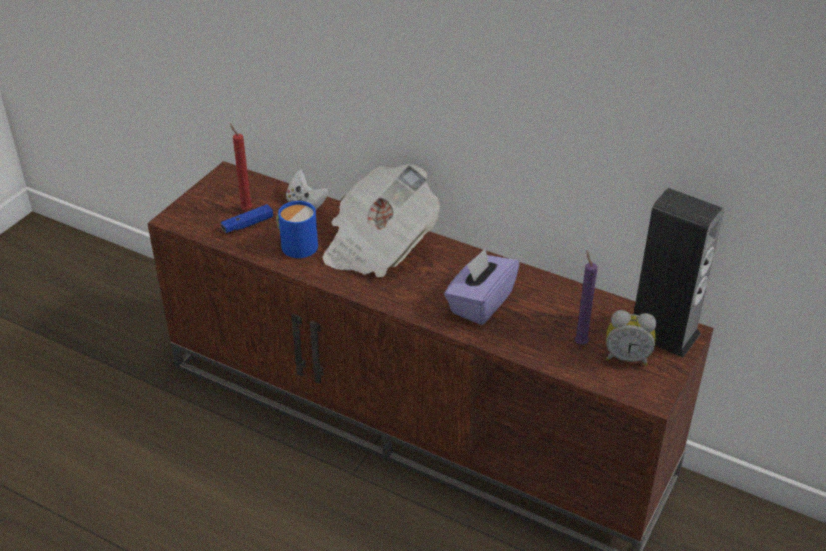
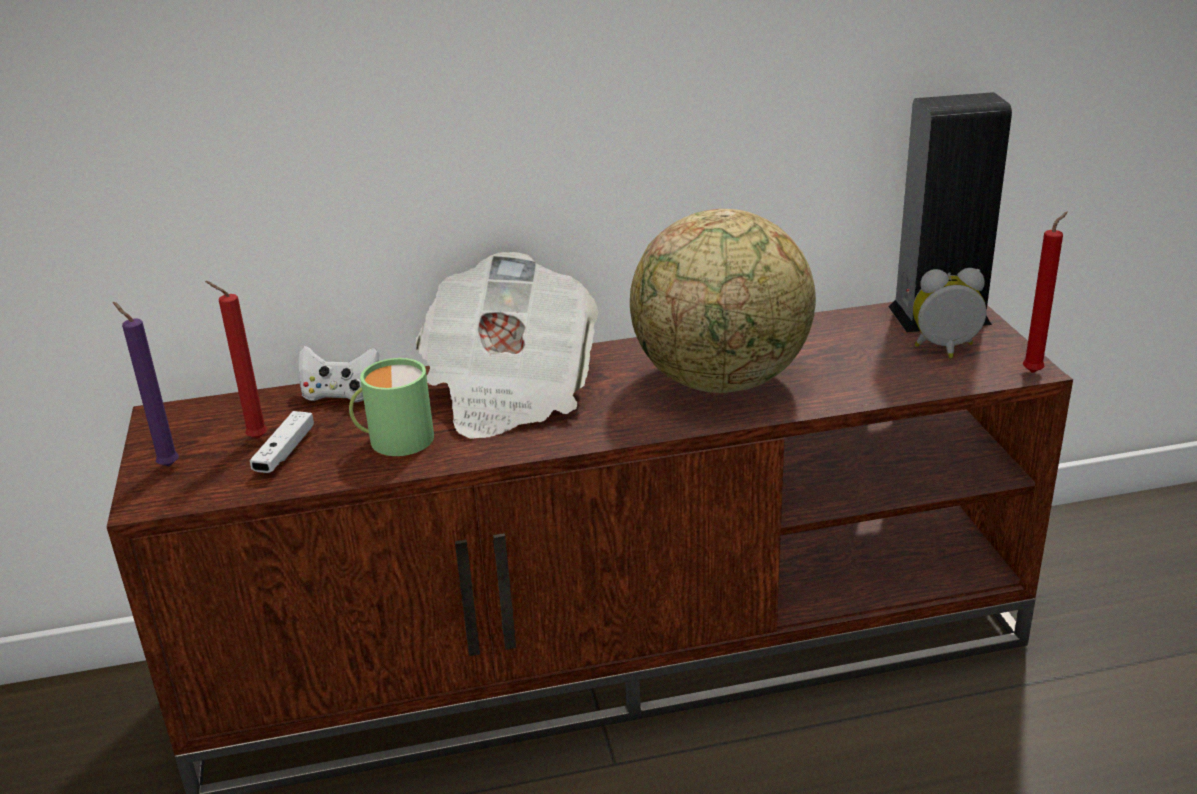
camera: 40 degrees left, 10 degrees down
blue game controller [221,204,273,233] -> white game controller [250,411,314,473]
blue mug [276,201,318,258] -> green mug [349,358,434,456]
purple tissue box [444,248,520,325] -> globe [630,209,816,393]
purple candle [574,250,598,344] -> purple candle moved to [113,302,179,467]
alarm clock [606,310,656,366] -> alarm clock turned 150 degrees counterclockwise [913,268,986,359]
none -> red candle [1023,211,1068,373]

